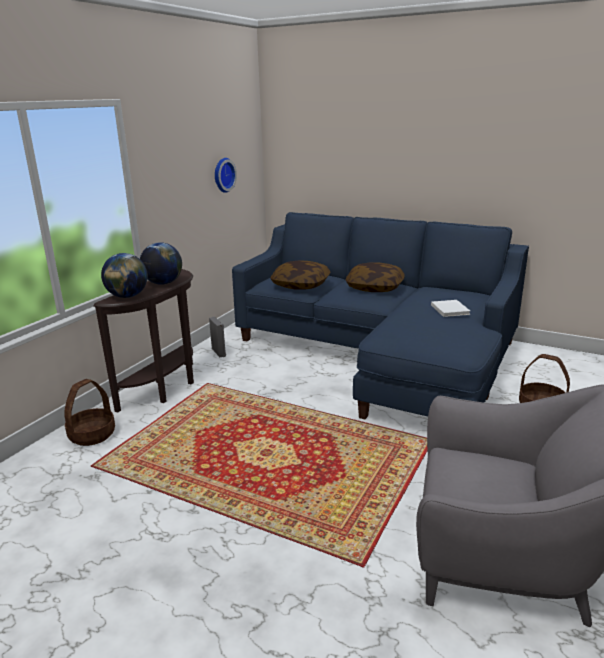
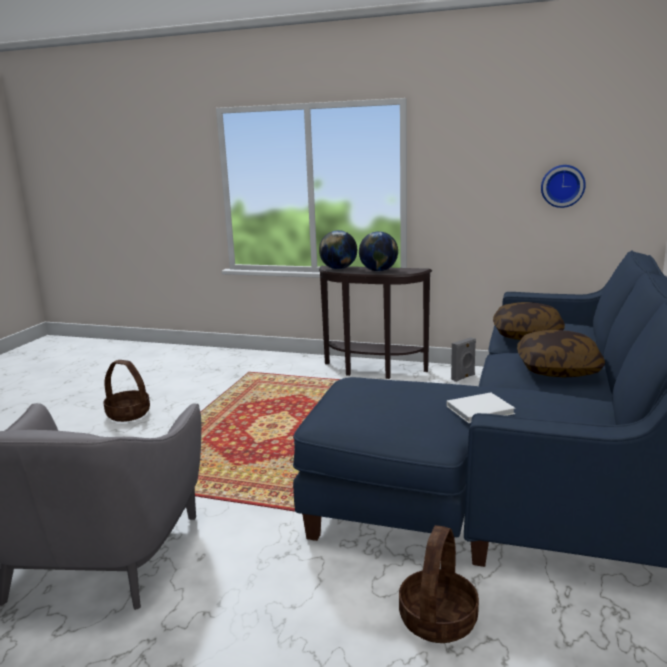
camera: 80 degrees right, 5 degrees down
basket [64,379,115,446] -> basket moved to [103,360,150,422]

